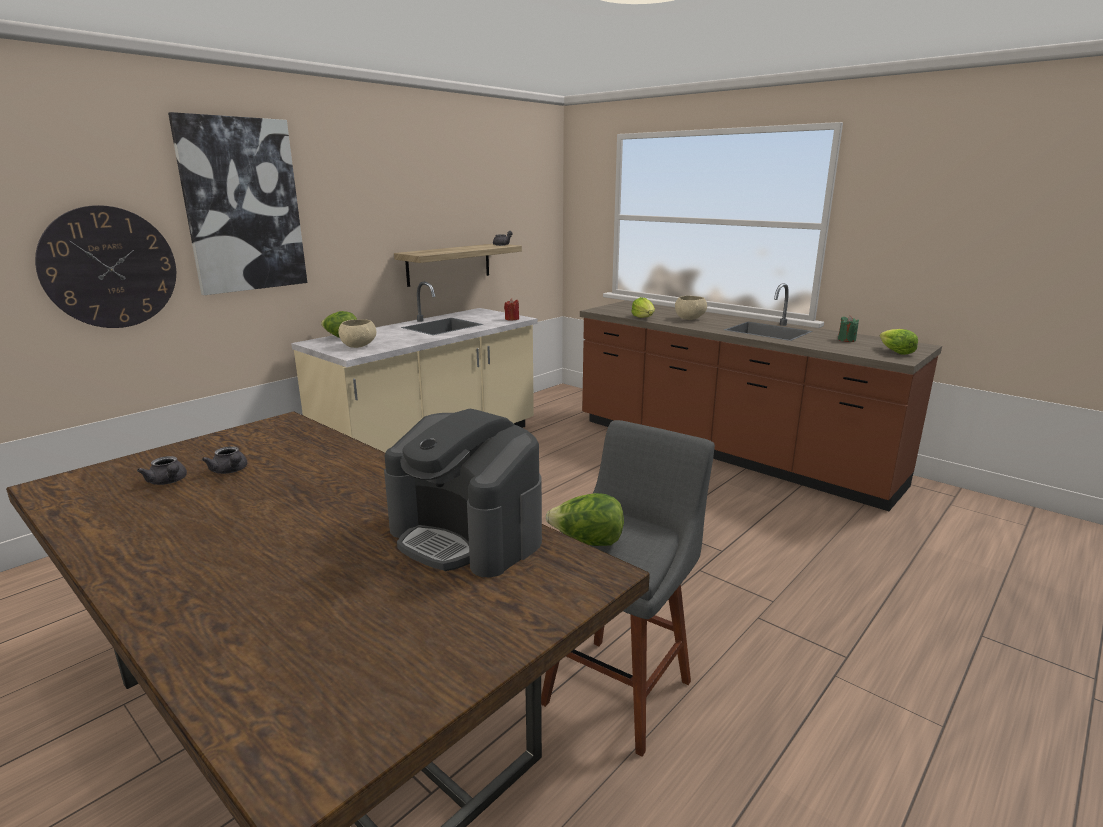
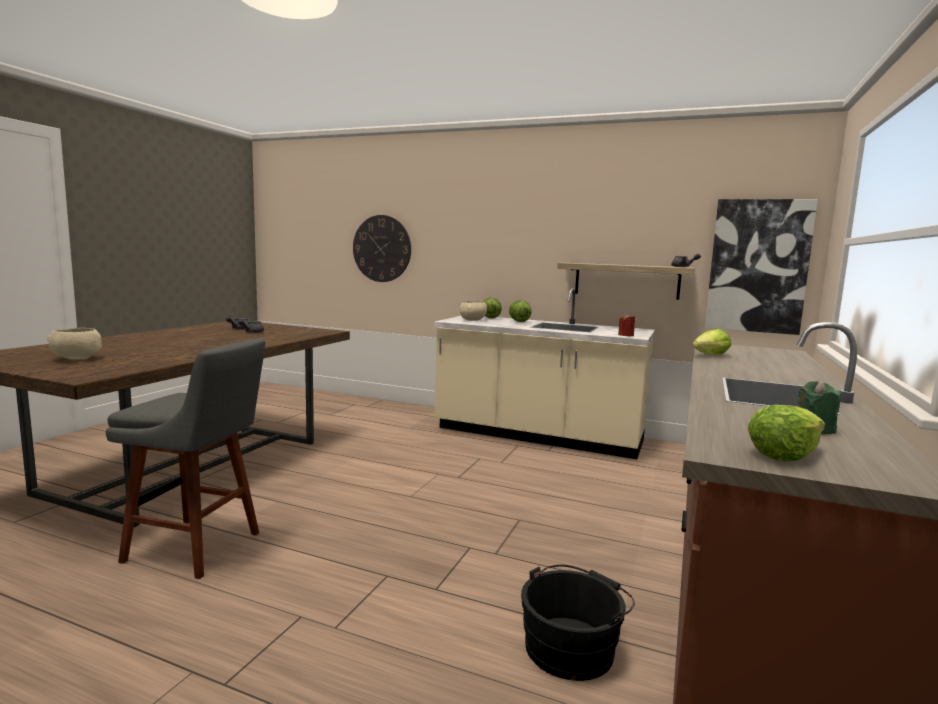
camera: 70 degrees right, 10 degrees down
picture [168,112,307,295] -> picture moved to [705,199,818,335]
coffee machine [384,409,542,577] -> none
lettuce [545,493,624,546] -> lettuce moved to [509,300,531,322]
beige bowl [675,296,707,320] -> beige bowl moved to [48,328,102,360]
none -> black bucket [521,565,635,681]

